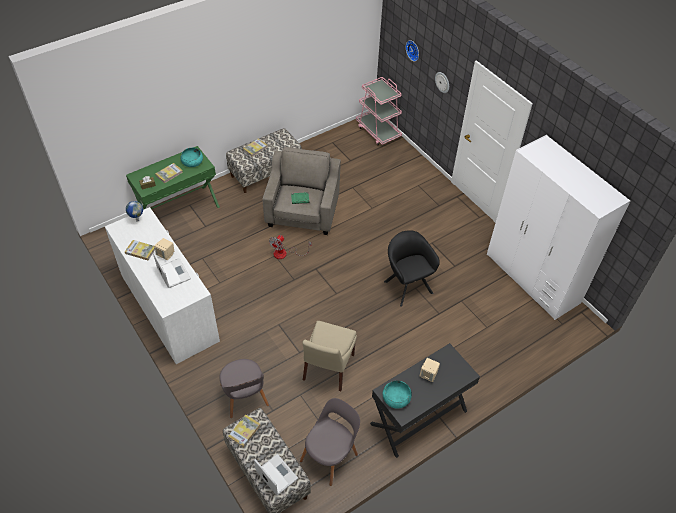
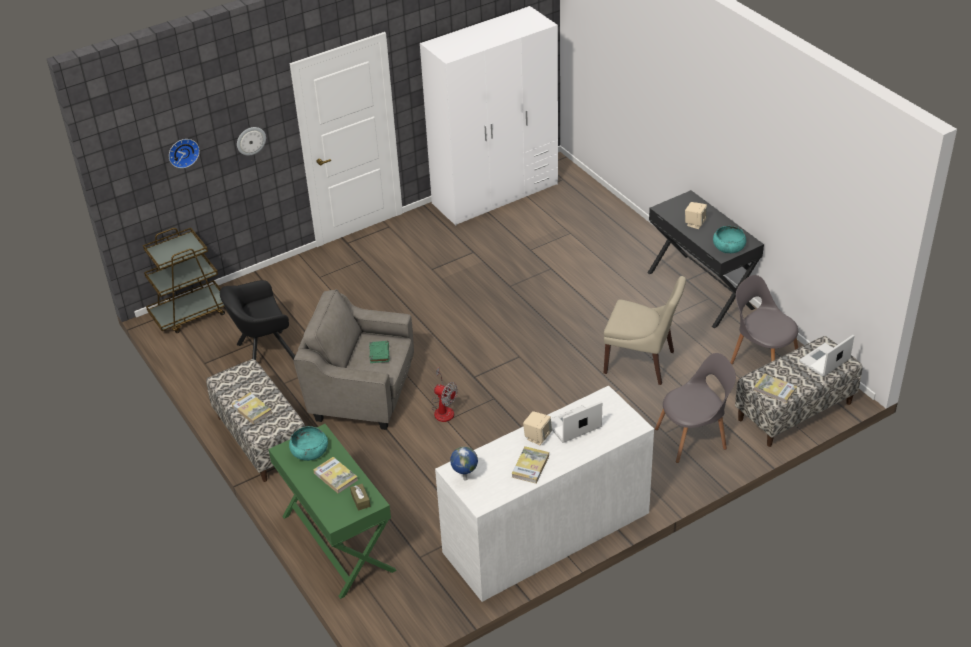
camera: 85 degrees left, 10 degrees down
pink cart [356,77,402,146] -> brown cart [143,228,225,333]
black armchair [384,230,440,307] -> black armchair moved to [220,280,295,360]

